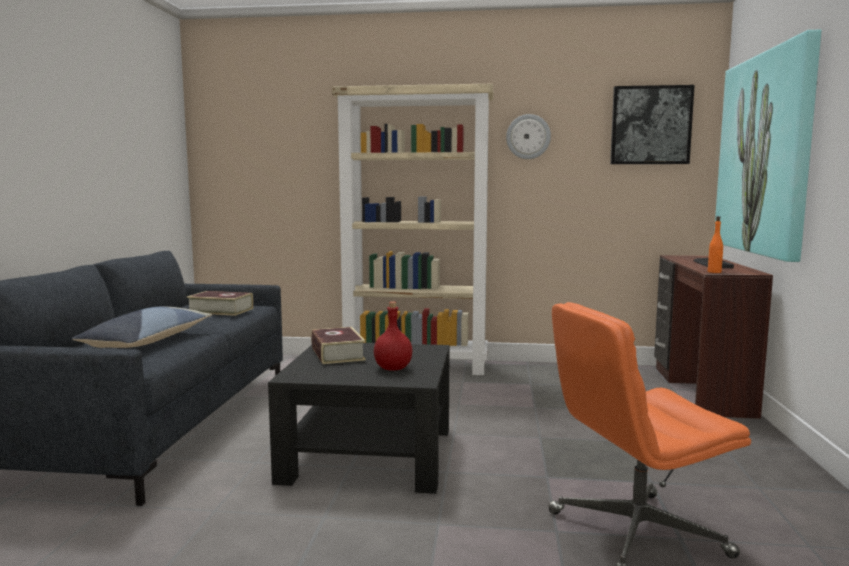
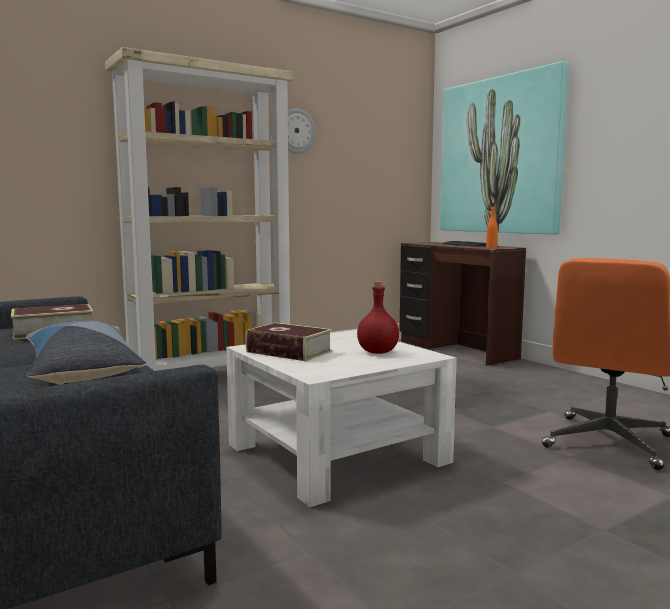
camera: 40 degrees left, 0 degrees up
black coffee table [268,343,450,494] -> white coffee table [226,330,457,507]
picture [610,85,695,164] -> none

